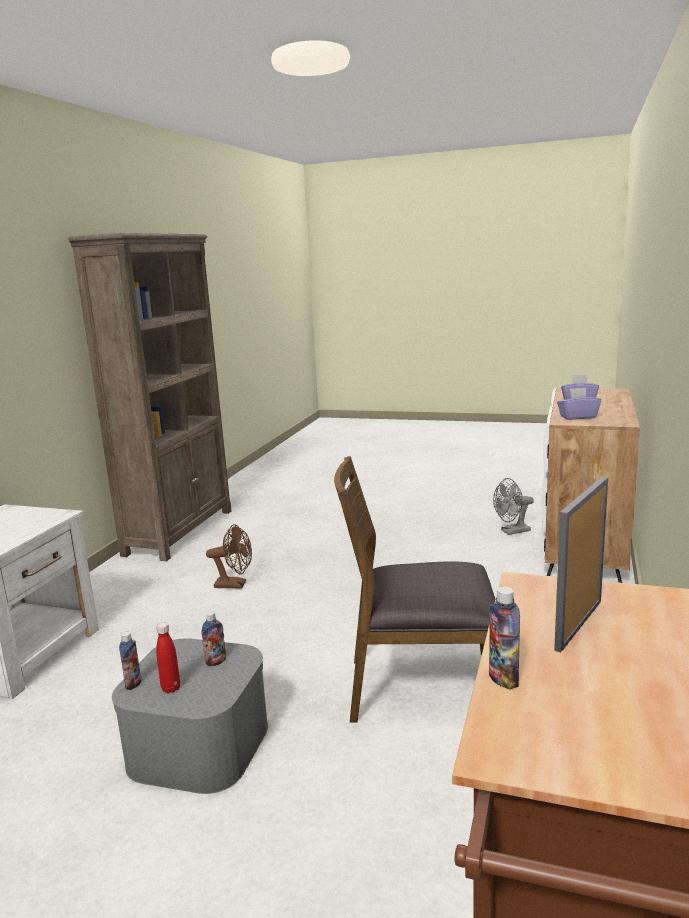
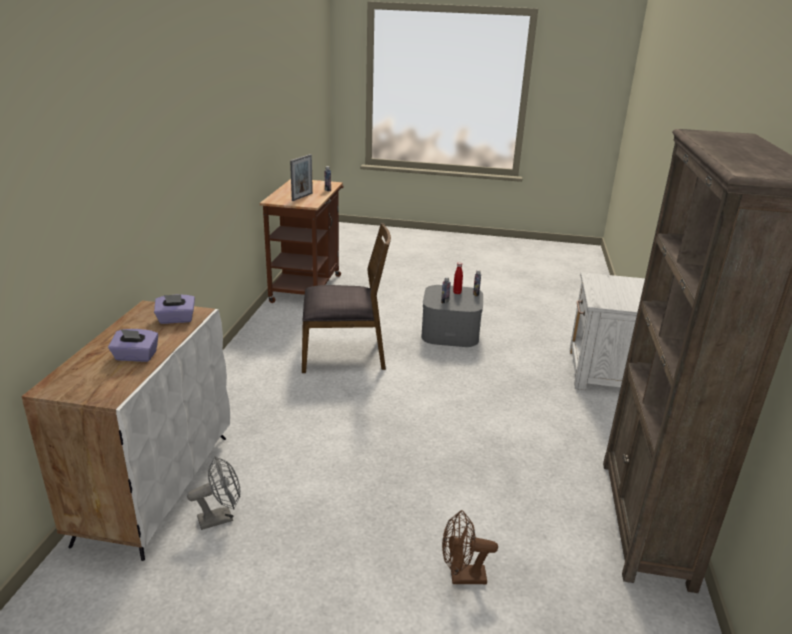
camera: 170 degrees right, 10 degrees up
brown fan [206,524,252,589] -> brown fan moved to [442,510,498,584]

